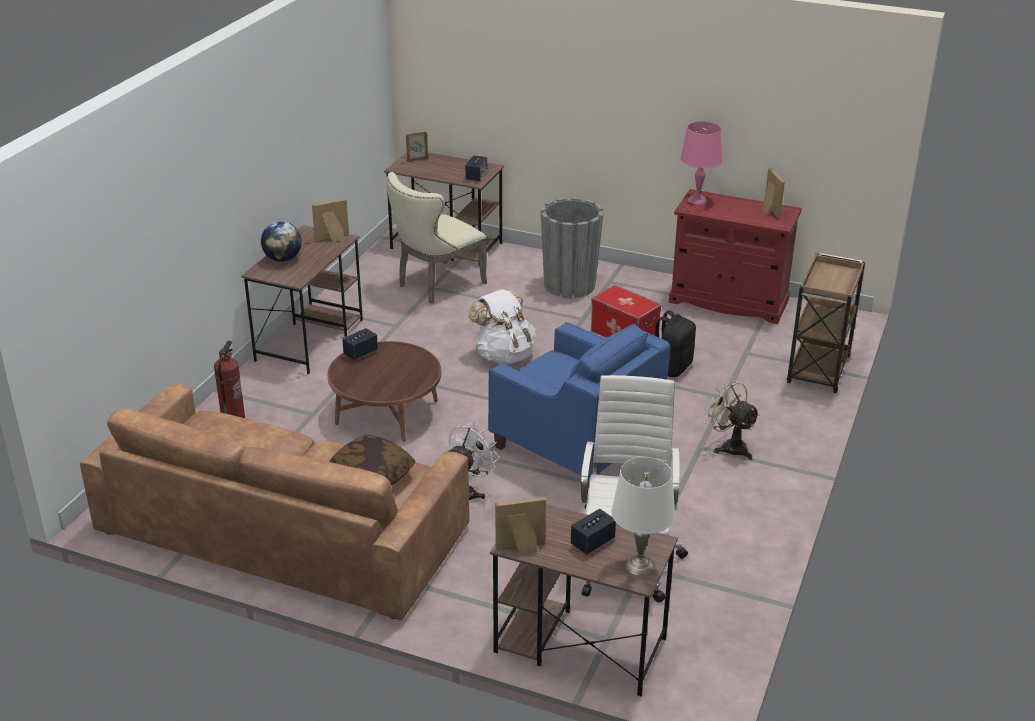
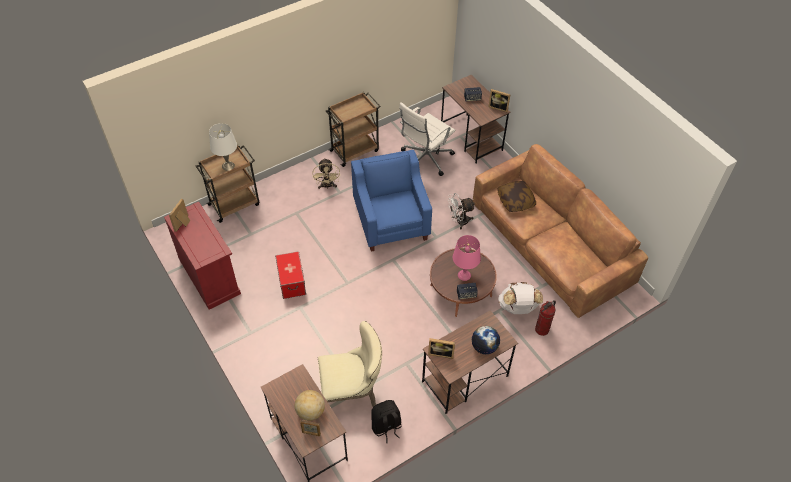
camera: 145 degrees left, 20 degrees up
speaker [465,155,487,181] -> none
white backpack [468,289,536,364] -> white backpack moved to [498,282,543,314]
grey planter [540,197,604,298] -> none
white table lamp [611,457,675,576] -> white table lamp moved to [209,123,237,171]
black backpack [655,310,696,377] -> black backpack moved to [371,400,402,443]
pink table lamp [681,121,722,205] -> pink table lamp moved to [453,235,481,281]
none -> globe [295,390,325,421]
none -> brown cart [326,92,381,167]

